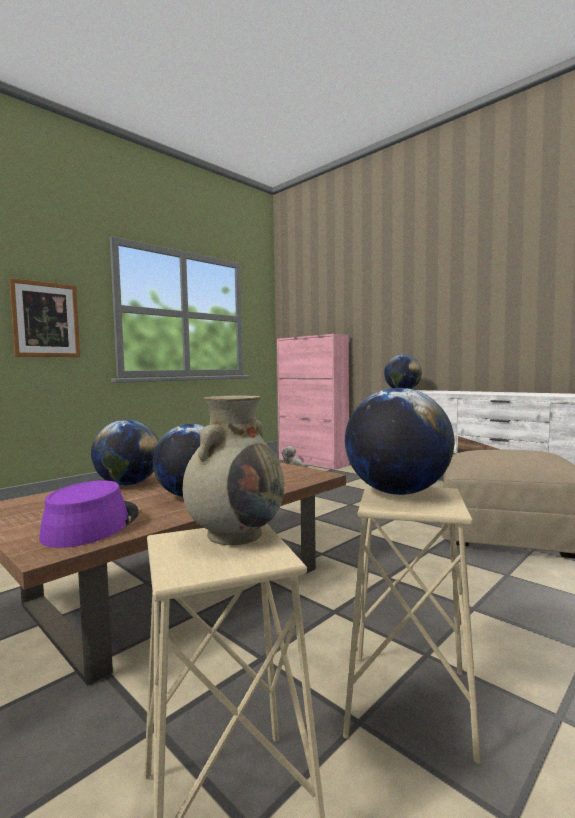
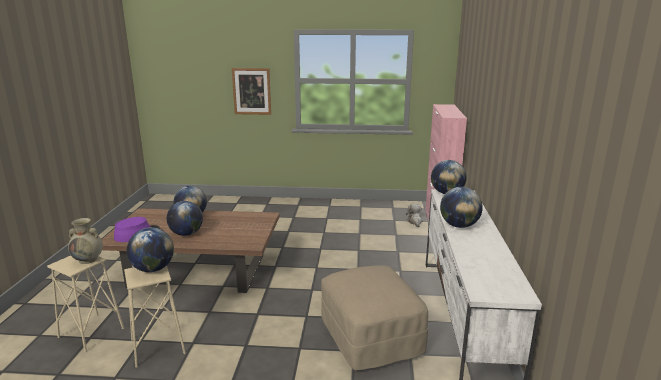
camera: 50 degrees right, 15 degrees up
none -> globe [440,187,483,228]

